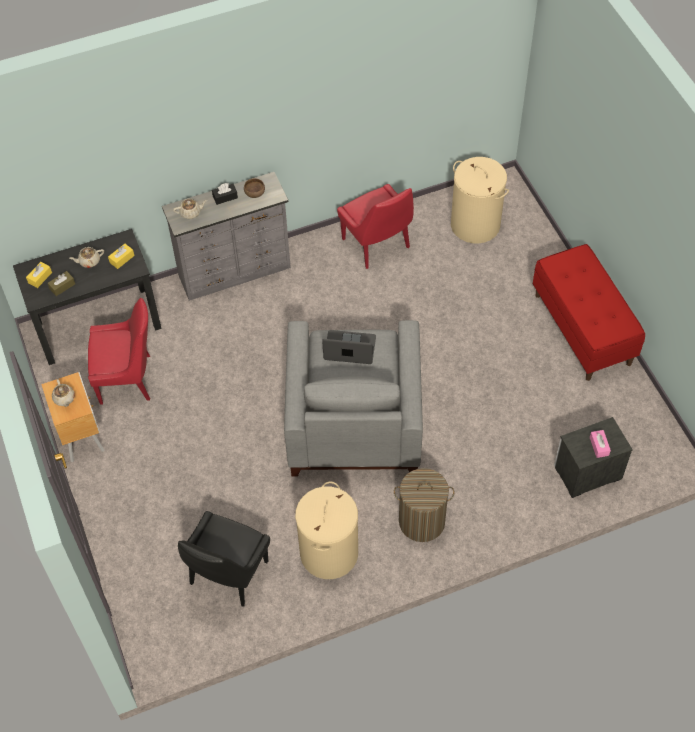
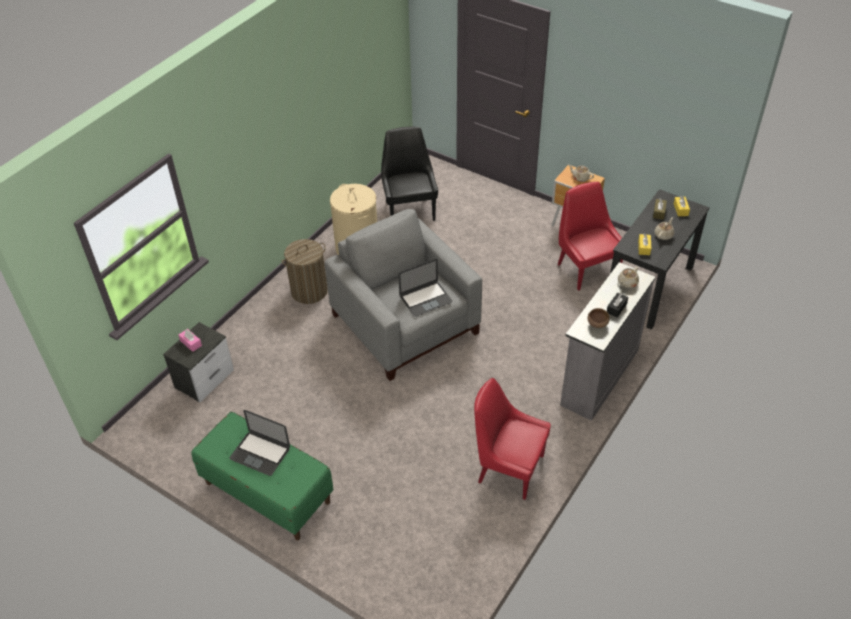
camera: 145 degrees right, 10 degrees down
red chair [88,298,150,405] -> red chair turned 105 degrees clockwise [558,182,623,291]
beige laundry basket [451,157,509,244] -> none
red bench [533,244,645,381] -> green bench [191,412,334,540]
none -> laptop [229,410,290,476]

